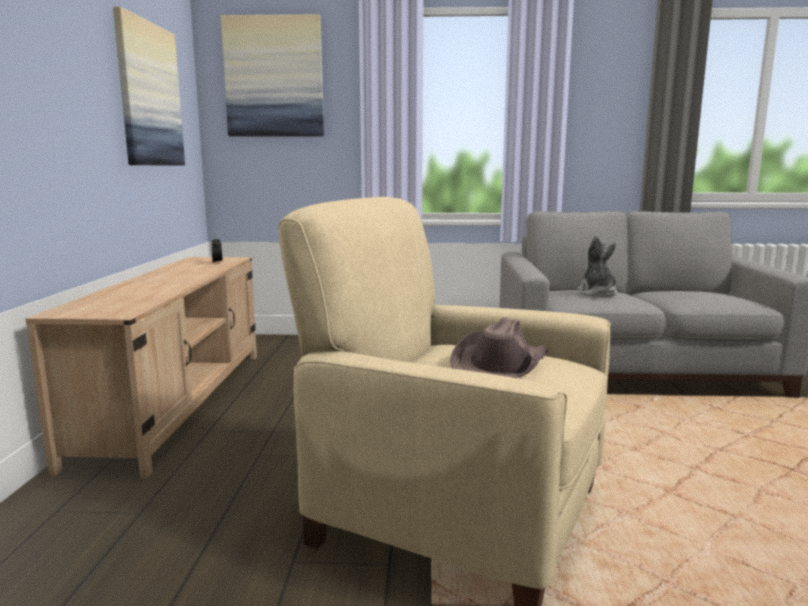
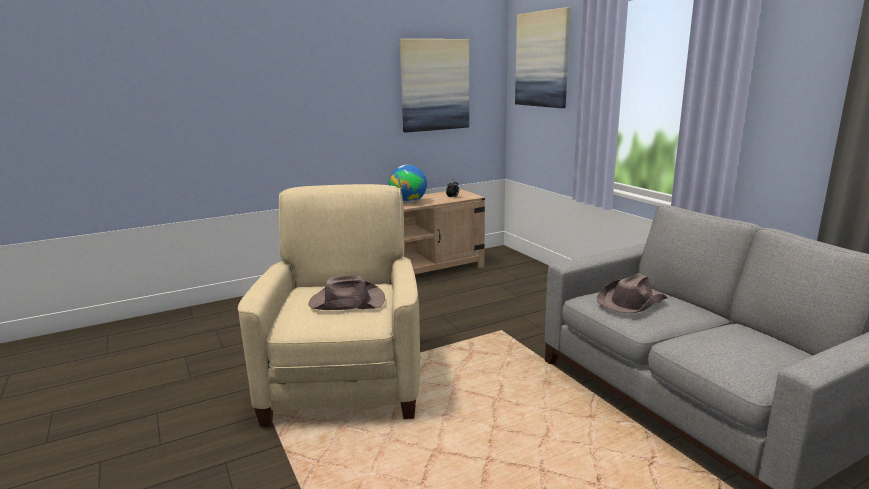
camera: 60 degrees right, 5 degrees up
plush toy [578,235,617,296] -> brown hat [597,273,667,313]
none -> globe [389,165,427,203]

